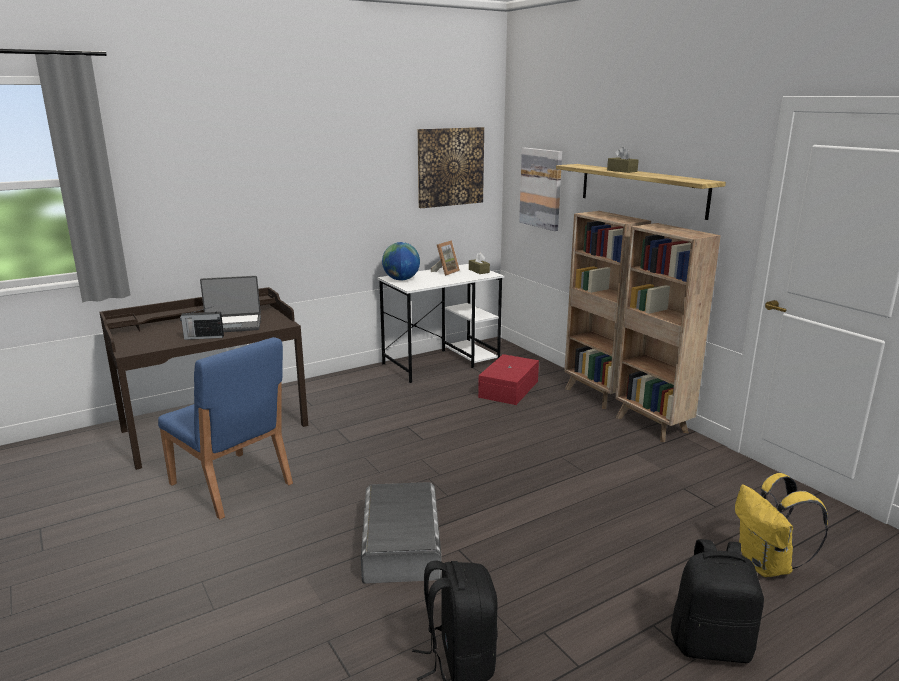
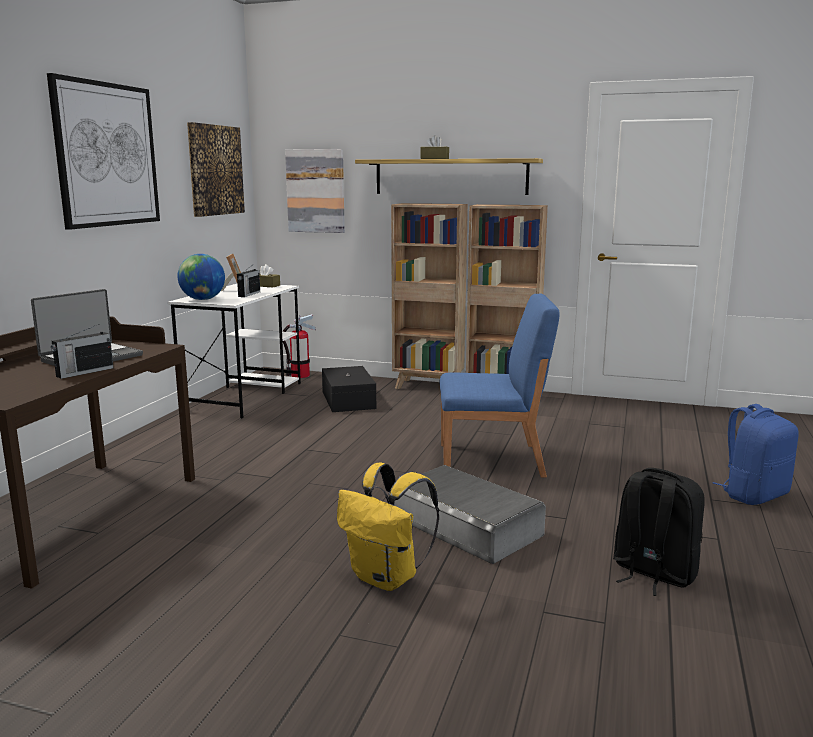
camera: 40 degrees left, 5 degrees down
blue chair [158,337,293,519] -> blue chair moved to [440,294,560,477]
red storage box [478,354,539,405] -> black storage box [322,366,376,412]
black backpack [671,539,764,663] -> blue backpack [712,404,799,505]
yellow backpack [735,473,828,577] -> yellow backpack moved to [337,462,440,591]
none -> picture [47,73,160,230]
none -> radio [237,266,260,297]
none -> fire extinguisher [282,314,316,378]

